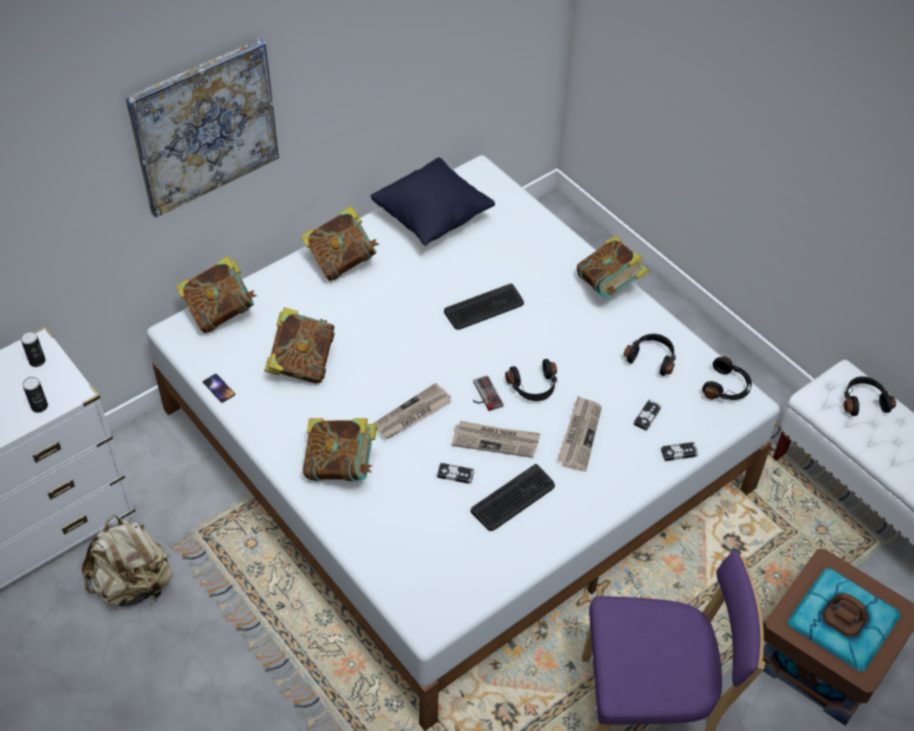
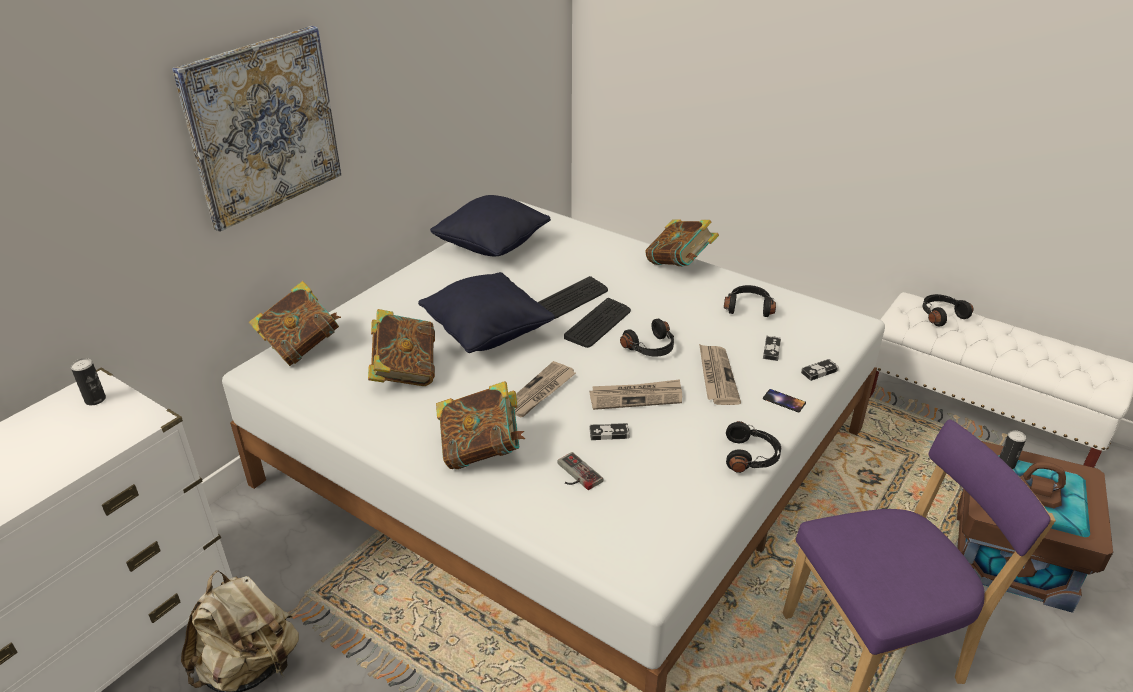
camera: 15 degrees left, 15 degrees down
can [22,377,48,413] -> can moved to [999,430,1026,469]
phone [203,374,235,403] -> phone moved to [763,389,806,412]
book [301,206,379,281] -> none
keyboard [471,464,555,531] -> keyboard moved to [564,298,631,348]
game controller [473,375,503,411] -> game controller moved to [557,452,603,490]
black headphones [702,356,752,400] -> black headphones moved to [726,421,781,473]
none -> black pillow [418,272,555,353]

